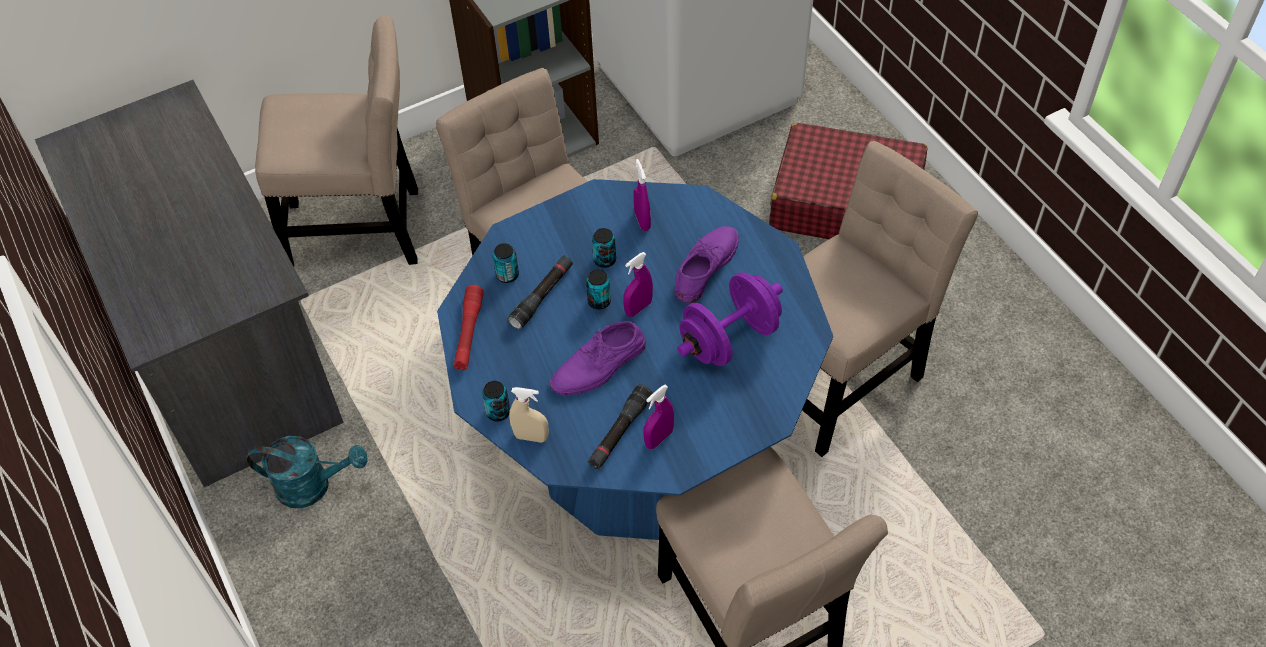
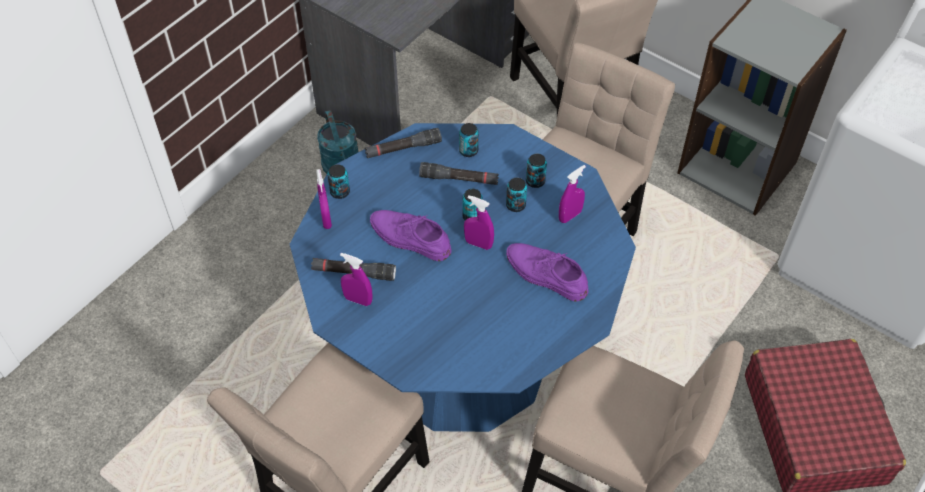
camera: 65 degrees right, 0 degrees up
red flashlight [454,285,483,370] -> black flashlight [365,128,442,158]
beige spray bottle [509,387,549,442] -> purple spray bottle [316,169,332,229]
purple shoe [674,226,739,303] -> purple shoe turned 150 degrees counterclockwise [506,243,589,301]
purple dumbbell [677,272,783,366] -> none
none -> can [526,154,547,188]

